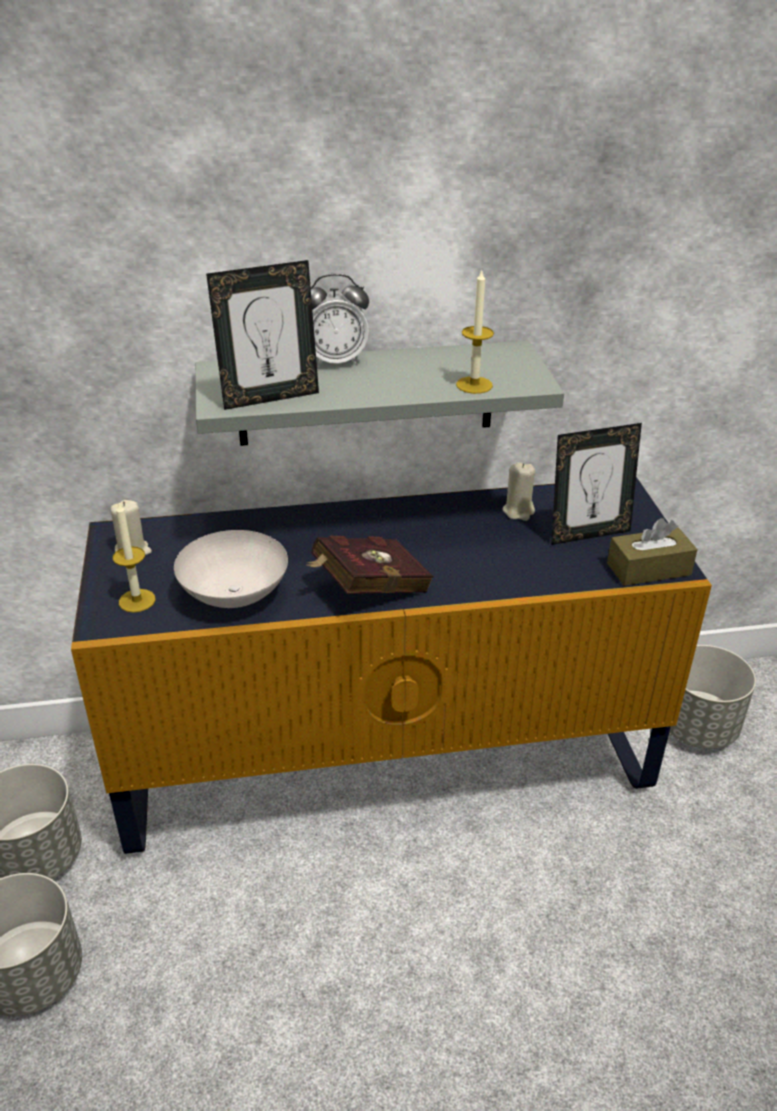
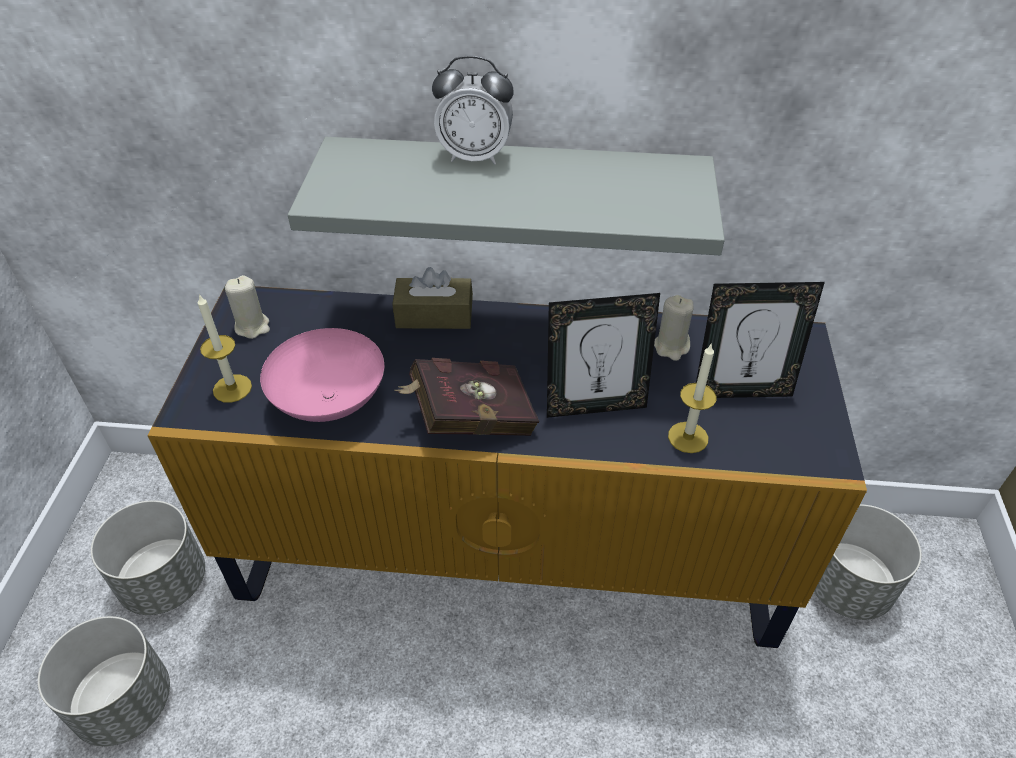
camera: 15 degrees right, 10 degrees up
white bowl [174,530,288,608] -> pink bowl [260,328,384,422]
picture frame [206,260,319,410] -> picture frame moved to [547,293,660,418]
candle [456,269,494,394] -> candle moved to [668,344,717,453]
brown tissue box [607,518,698,586] -> brown tissue box moved to [392,267,473,329]

